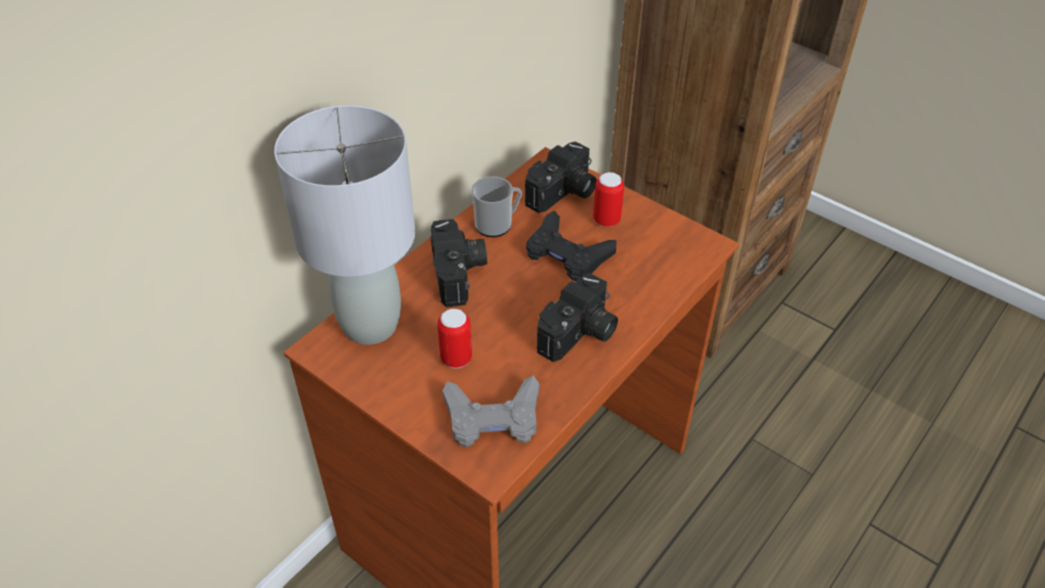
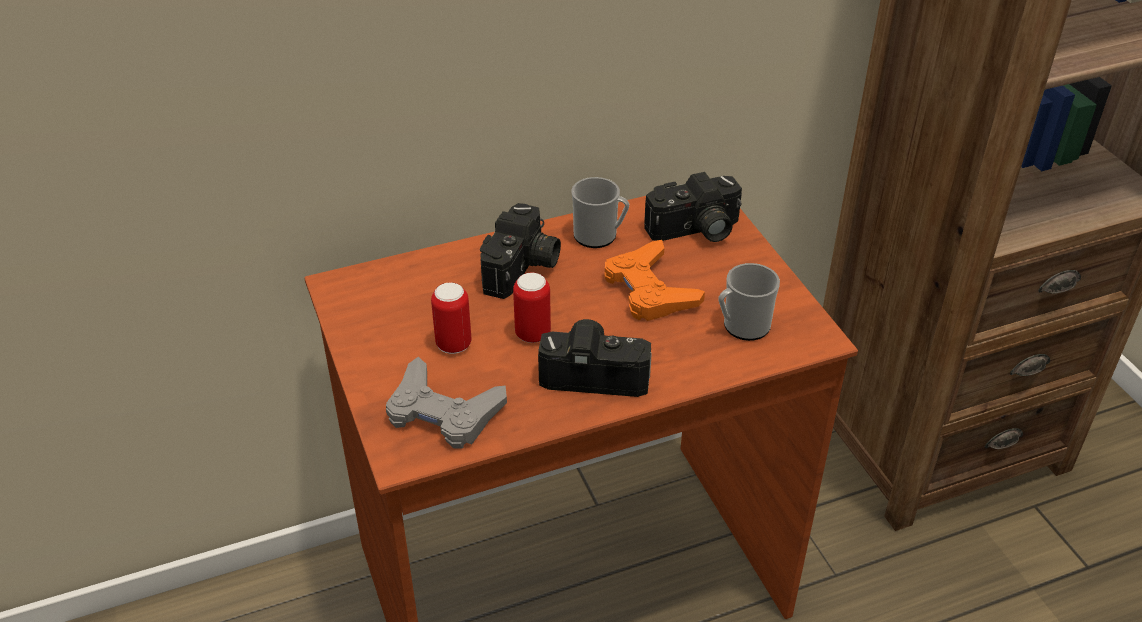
camera: 30 degrees right, 5 degrees down
grey table lamp [274,105,415,345] -> none
black game controller [526,211,617,281] -> orange game controller [605,240,705,321]
camera [537,273,618,362] -> camera turned 150 degrees counterclockwise [538,319,652,397]
can [593,172,624,227] -> can moved to [513,272,551,343]
none -> mug [718,263,780,341]

